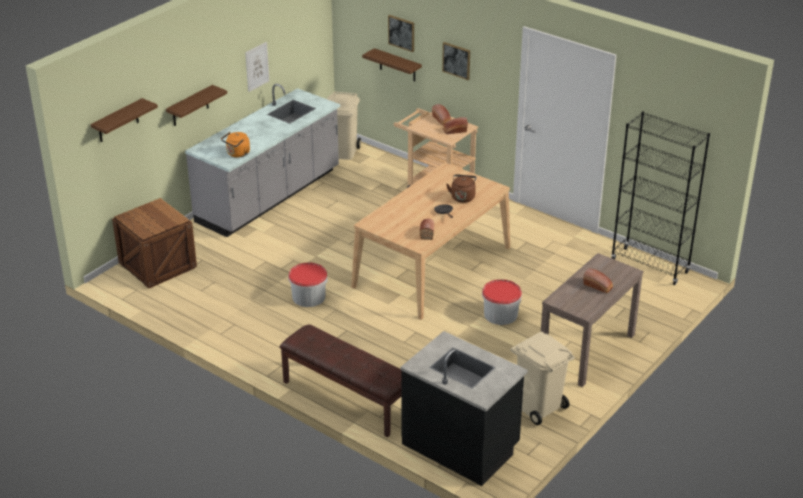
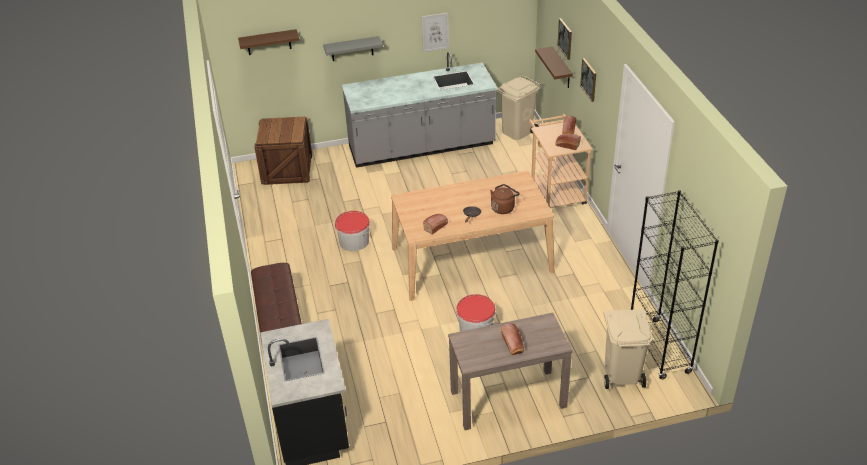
camera: 40 degrees right, 5 degrees up
brown shelf [166,85,227,126] -> grey shelf [323,36,383,61]
orange kettle [221,132,250,157] -> none
beige trash can [510,331,575,425] -> beige trash can moved to [604,309,653,389]

